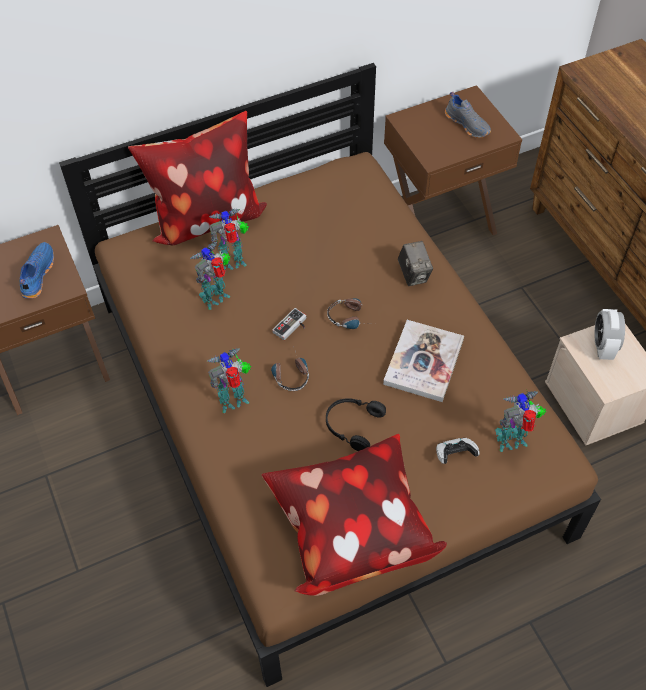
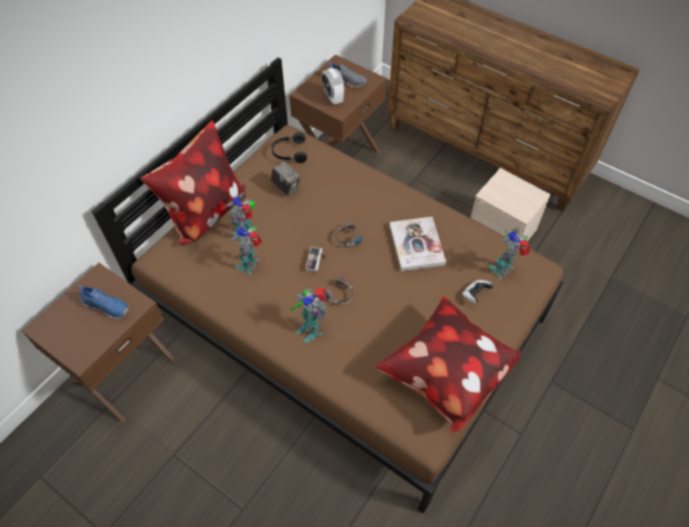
camera: 30 degrees left, 0 degrees up
blue shoe [19,242,54,299] -> blue shoe turned 135 degrees clockwise [77,285,129,319]
toy robot [206,348,251,413] -> toy robot turned 75 degrees counterclockwise [288,287,327,343]
black headphones [326,398,386,451] -> black headphones moved to [272,132,307,163]
camera [398,241,433,286] -> camera moved to [271,161,300,196]
alarm clock [594,309,625,360] -> alarm clock moved to [321,68,345,105]

